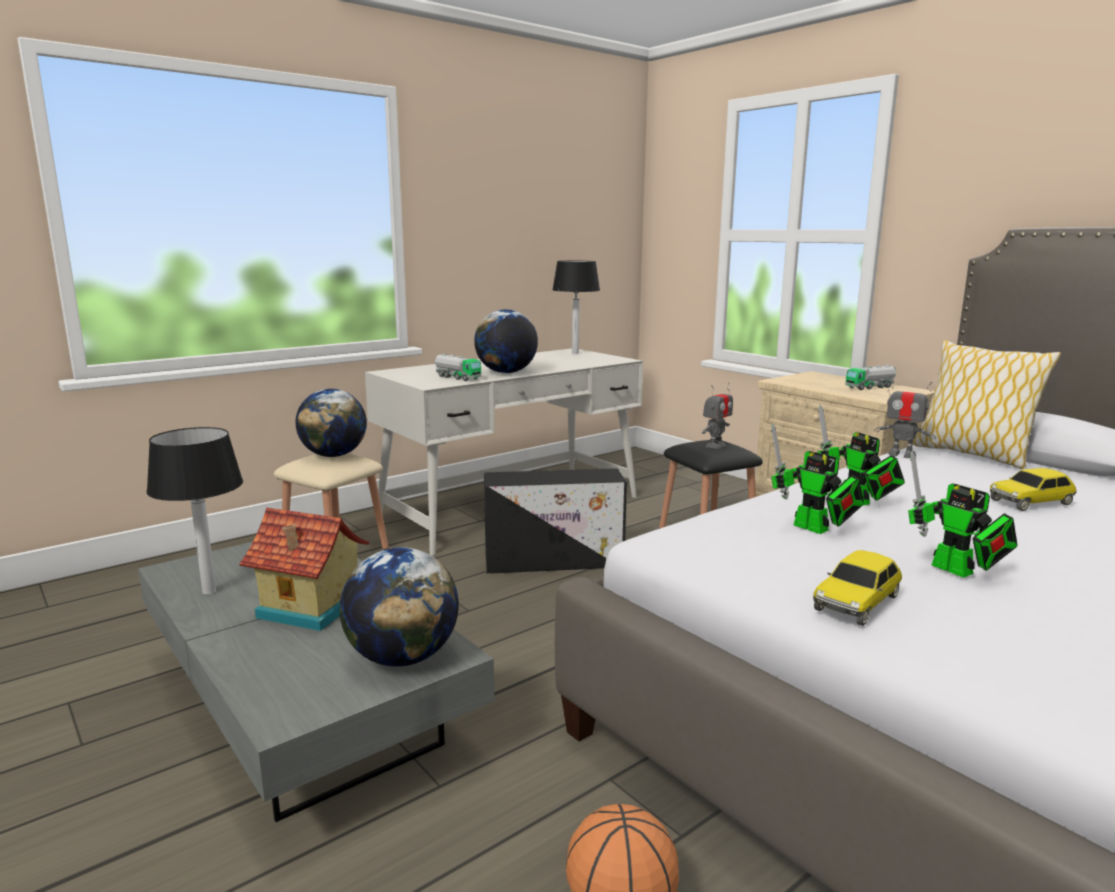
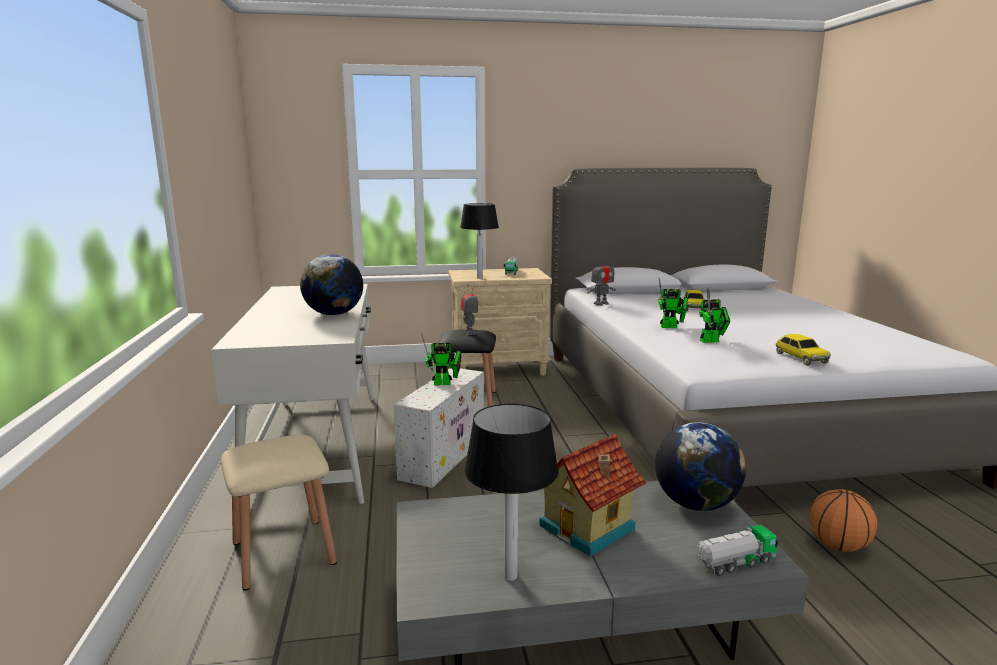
camera: 60 degrees left, 0 degrees up
globe [295,389,367,457] -> none
toy truck [435,354,481,381] -> toy truck moved to [697,525,778,576]
black storage box [484,468,627,574] -> white storage box [393,368,484,488]
table lamp [552,261,600,354] -> table lamp moved to [460,203,499,279]
toy robot [908,451,1017,578] -> toy robot moved to [421,333,461,385]
pillow [912,340,1061,469] -> none

